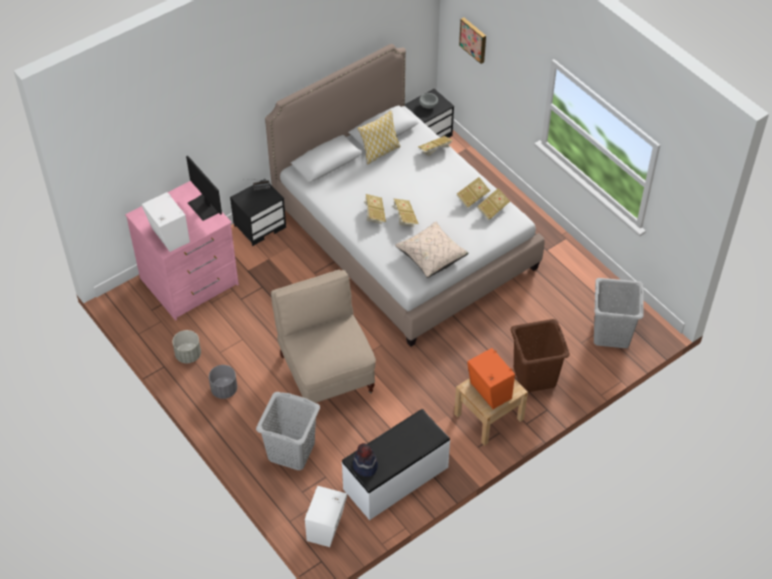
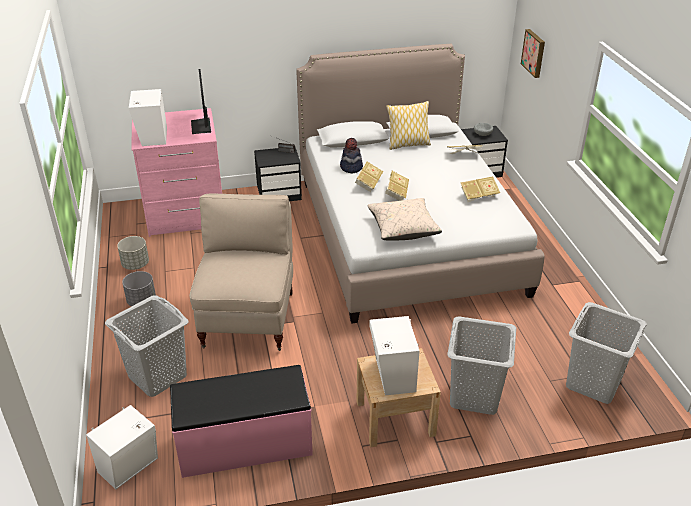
camera: 25 degrees right, 15 degrees down
white bench [341,409,450,520] -> pink bench [170,365,313,478]
hat [353,443,378,477] -> hat moved to [340,138,363,173]
orange speaker [467,348,515,409] -> white speaker [369,316,420,396]
book [477,188,510,220] -> none
brown laundry basket [511,319,570,392] -> grey laundry basket [447,316,516,415]

